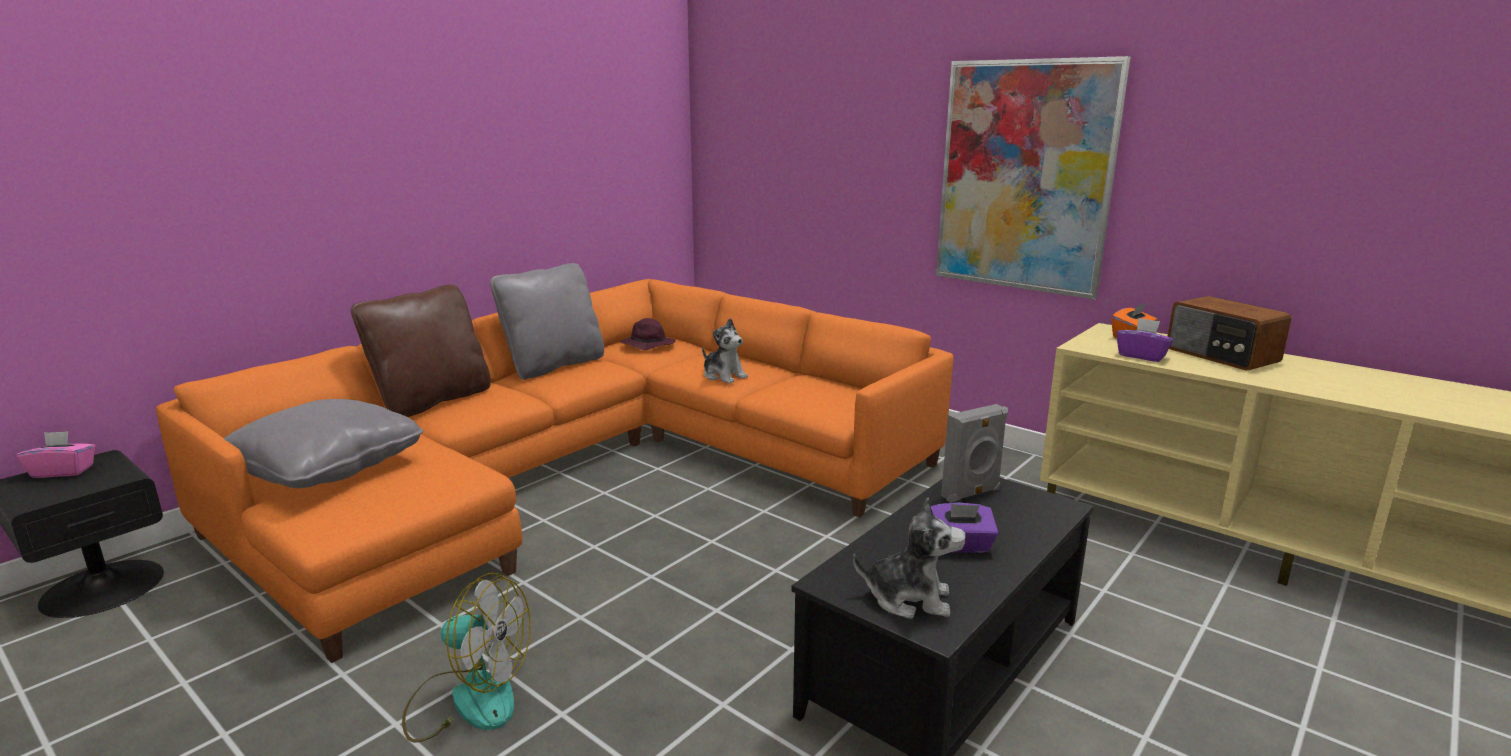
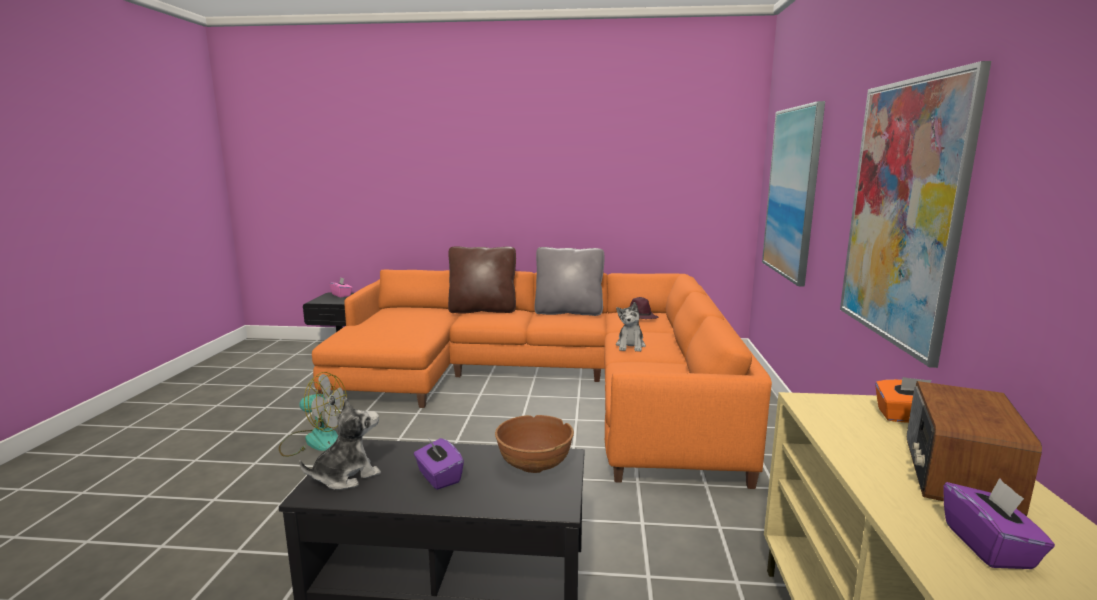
camera: 55 degrees right, 5 degrees down
grey pillow [224,399,423,488] -> none
fan [402,573,531,743] -> fan turned 60 degrees counterclockwise [279,372,347,457]
plush toy [853,497,966,619] -> plush toy turned 105 degrees counterclockwise [299,397,381,490]
grey speaker [941,404,1008,503] -> brown bowl [495,415,574,473]
purple tissue box [1116,318,1173,362] -> purple tissue box moved to [943,478,1055,569]
none -> picture [762,101,825,286]

